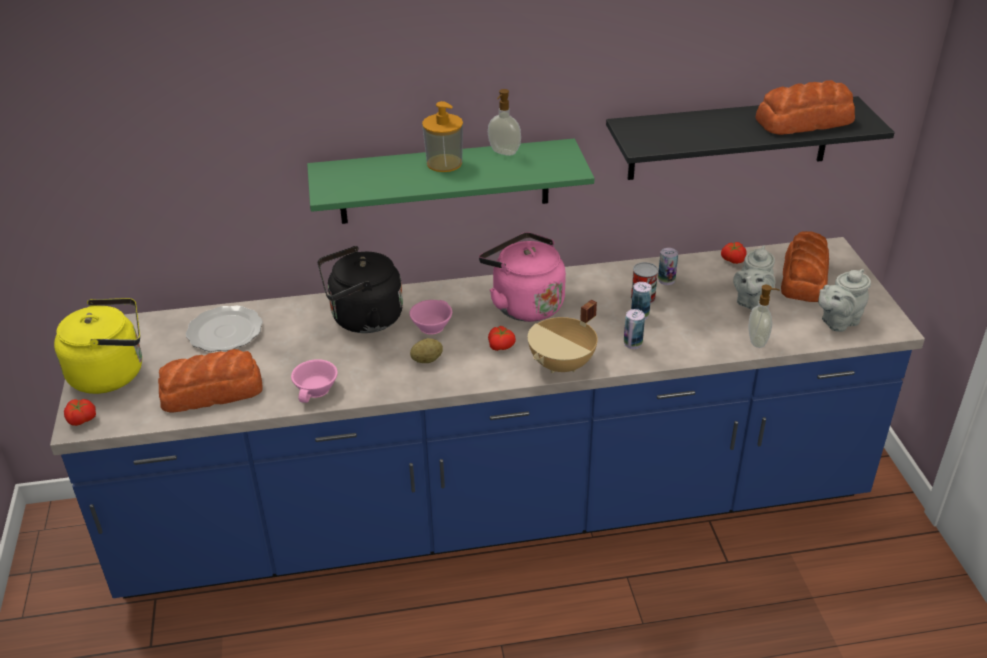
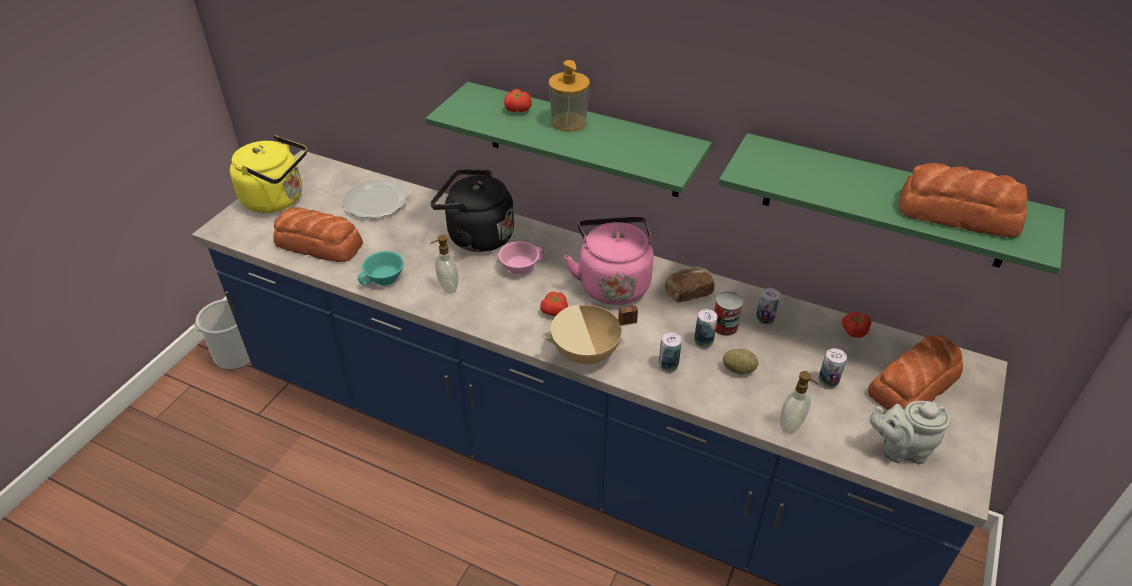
camera: 35 degrees right, 5 degrees up
tomato [64,399,96,426] -> tomato moved to [504,89,532,112]
pink cup [291,359,338,403] -> turquoise cup [358,251,404,286]
potato [410,338,443,363] -> potato moved to [723,349,759,374]
soap dispenser [488,89,521,156] -> soap dispenser moved to [430,235,458,294]
black shelf [606,96,895,180] -> green shelf [718,133,1065,274]
grey teapot [733,245,776,310] -> can [818,348,847,389]
none -> bucket [194,299,251,370]
none -> bread [665,267,715,302]

